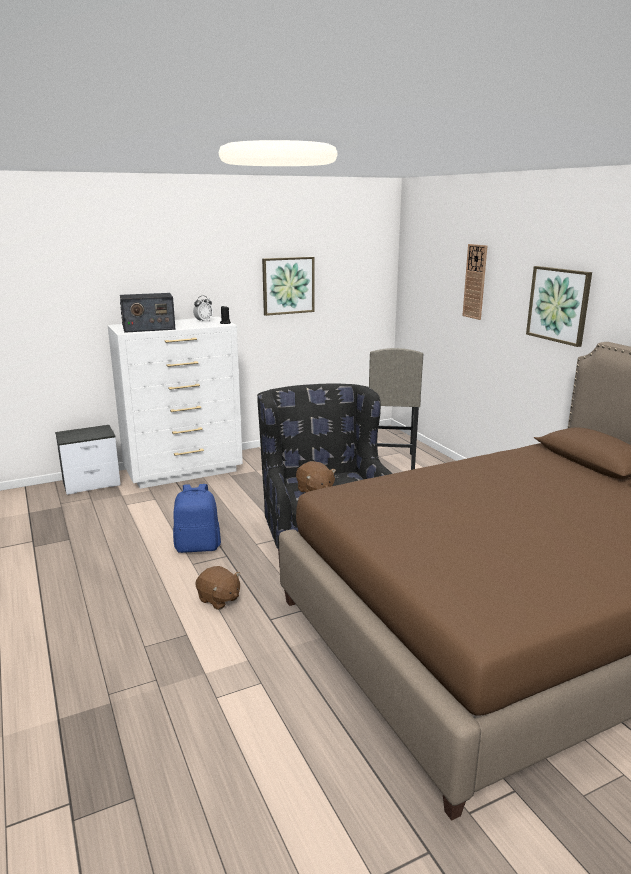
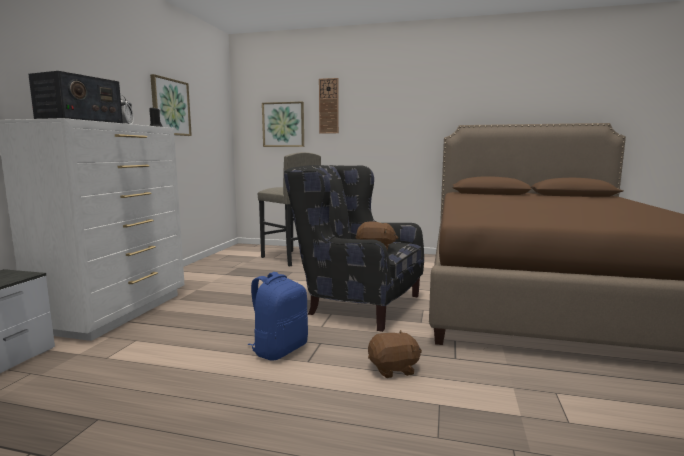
camera: 50 degrees left, 10 degrees down
picture [526,266,592,347] -> picture moved to [262,101,304,147]

